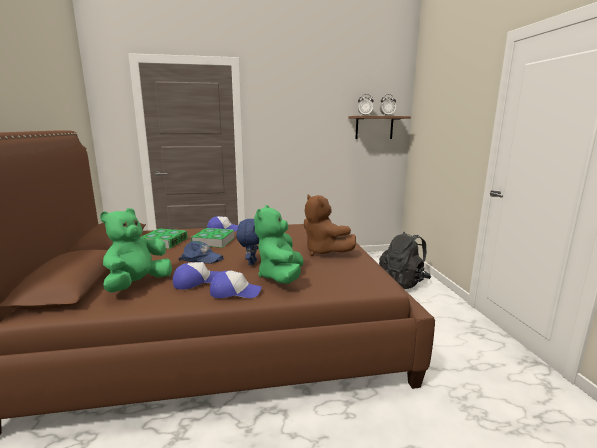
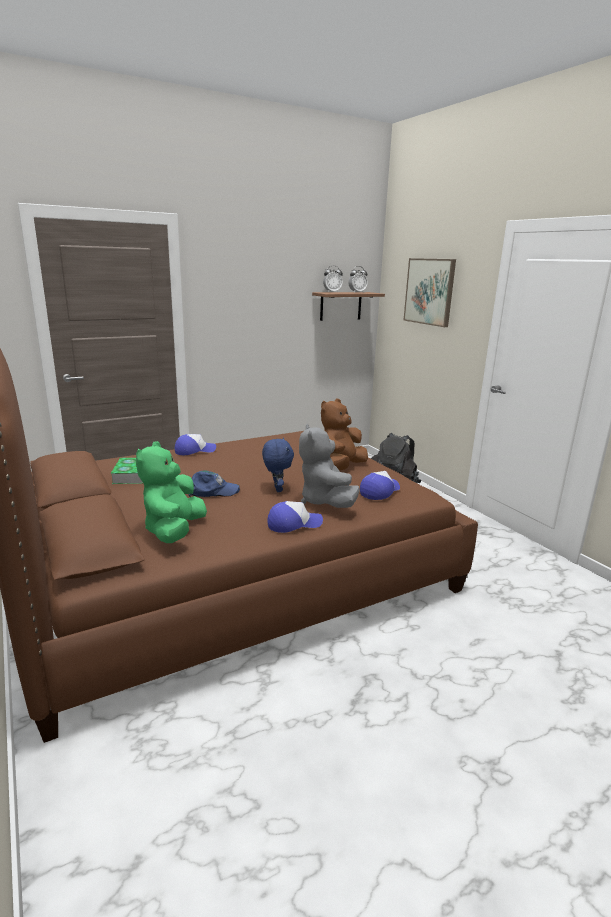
camera: 20 degrees left, 5 degrees up
cap [173,262,220,290] -> cap moved to [360,471,400,500]
book [191,228,235,248] -> none
green plush toy [254,205,304,284] -> grey plush toy [299,424,360,508]
brown plush toy [304,194,356,256] -> brown plush toy turned 90 degrees clockwise [321,399,368,471]
none -> picture [404,258,456,327]

